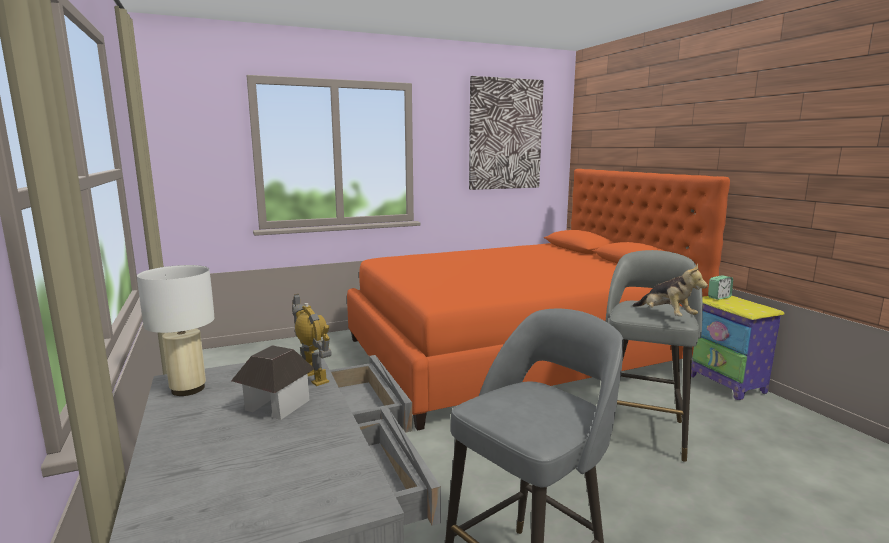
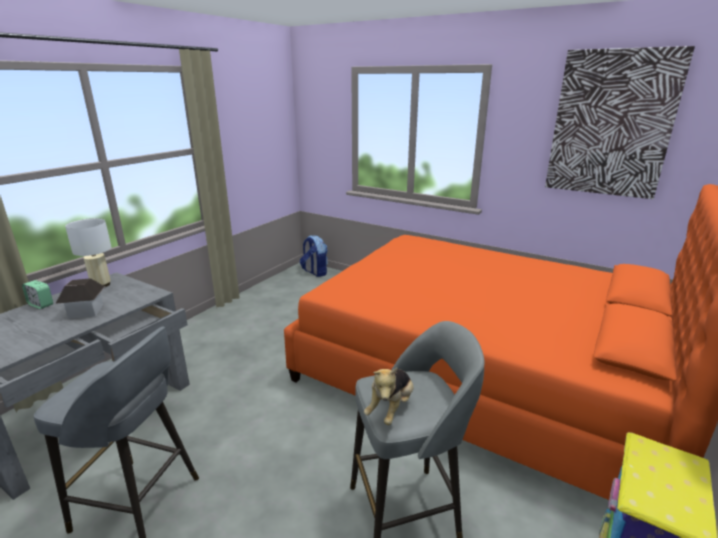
camera: 55 degrees right, 10 degrees up
toy robot [292,294,332,386] -> none
alarm clock [708,276,733,300] -> alarm clock moved to [22,280,53,309]
none -> backpack [300,235,328,277]

